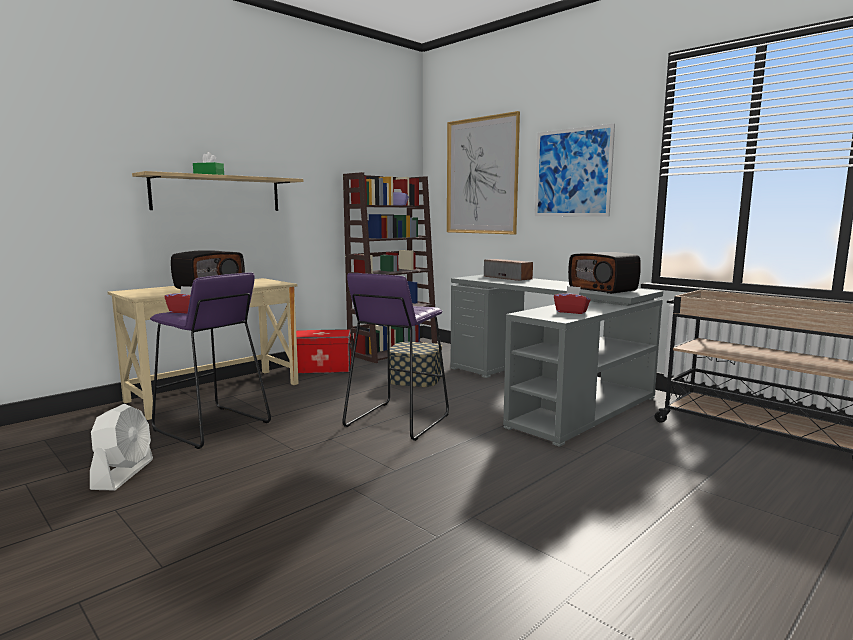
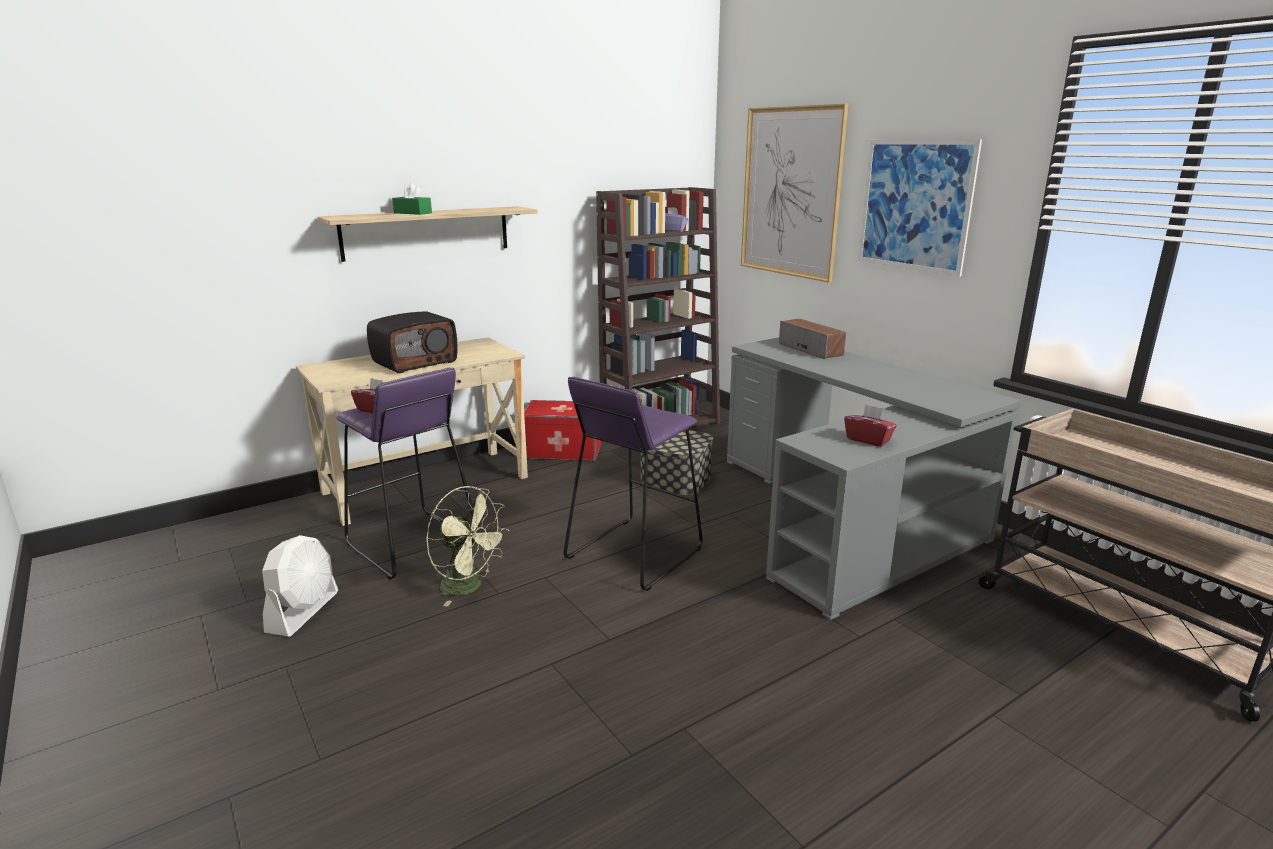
camera: 10 degrees right, 10 degrees up
radio [568,252,641,294] -> none
none -> green fan [426,486,509,606]

